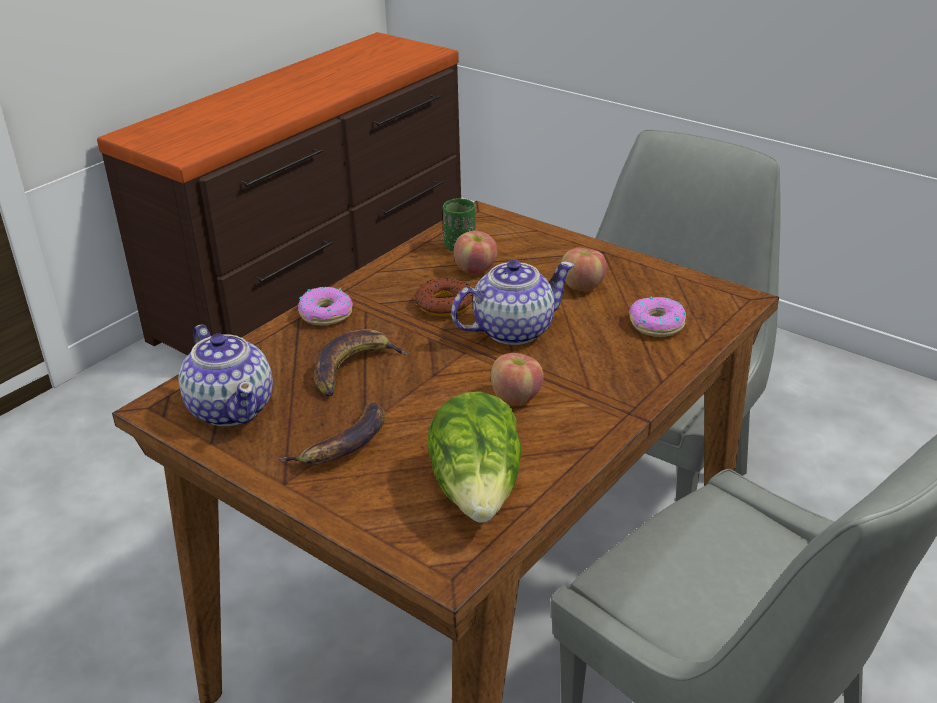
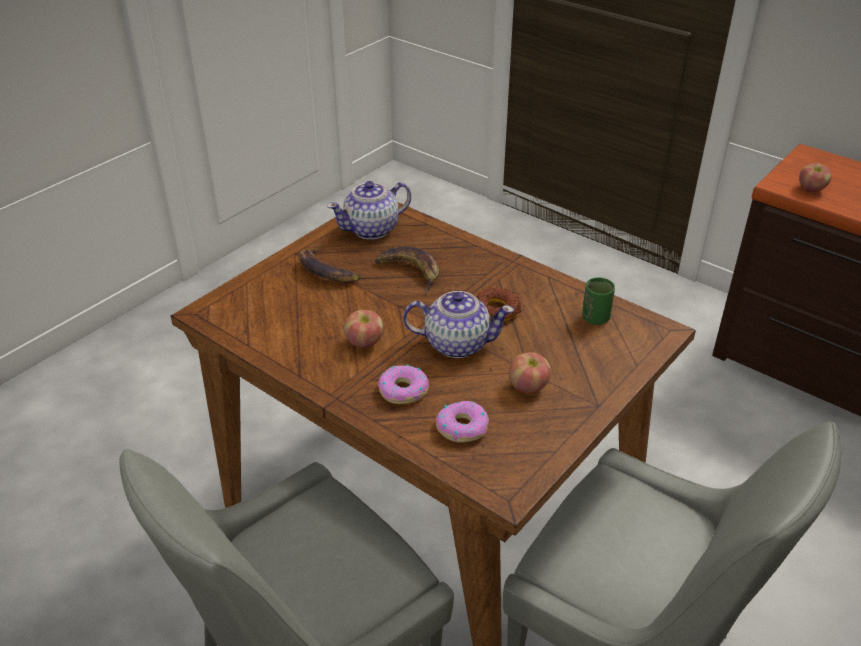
camera: 90 degrees right, 5 degrees up
donut [298,287,353,325] -> donut moved to [378,364,429,404]
lettuce [428,392,522,523] -> none
teapot [451,260,574,345] -> teapot turned 60 degrees counterclockwise [403,291,514,358]
apple [454,231,497,274] -> apple moved to [799,163,832,192]

